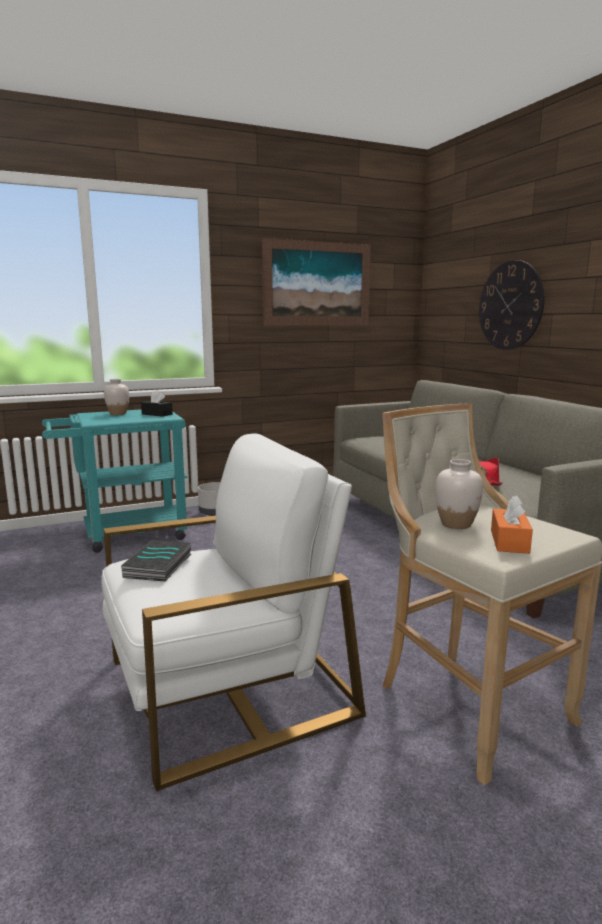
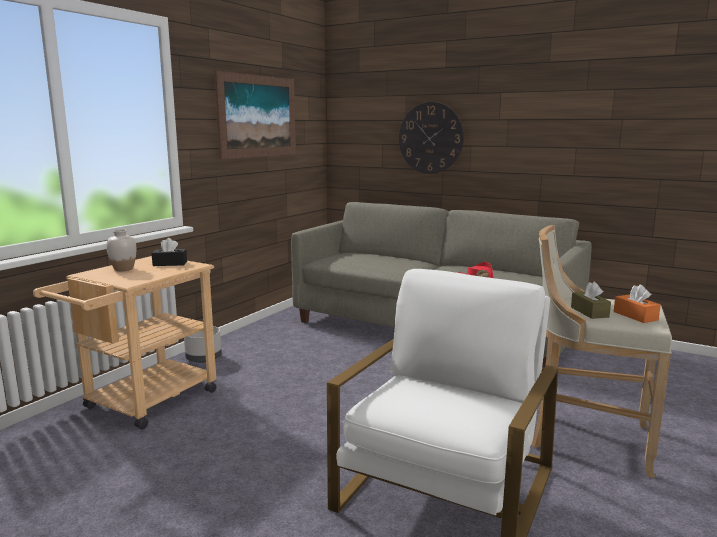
camera: 35 degrees left, 0 degrees up
turquoise cart [42,409,187,553] -> beige cart [33,256,217,430]
book [121,540,192,582] -> none
white vase [435,459,483,529] -> brown tissue box [571,282,611,319]

